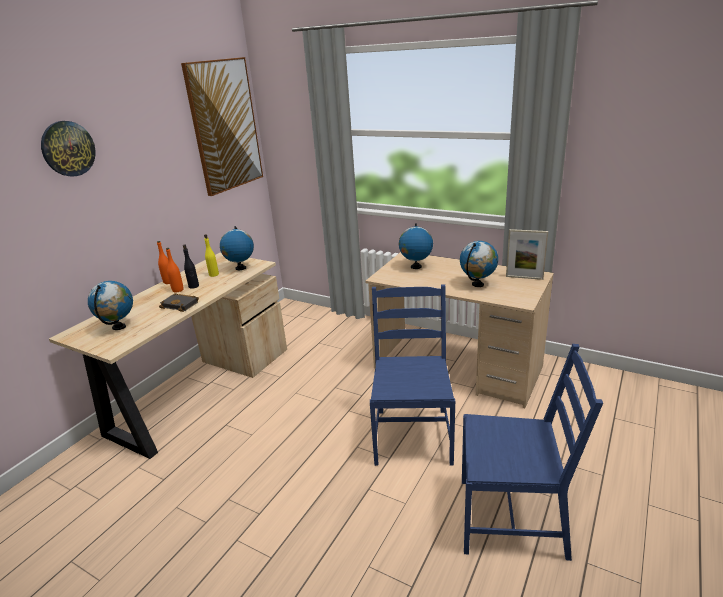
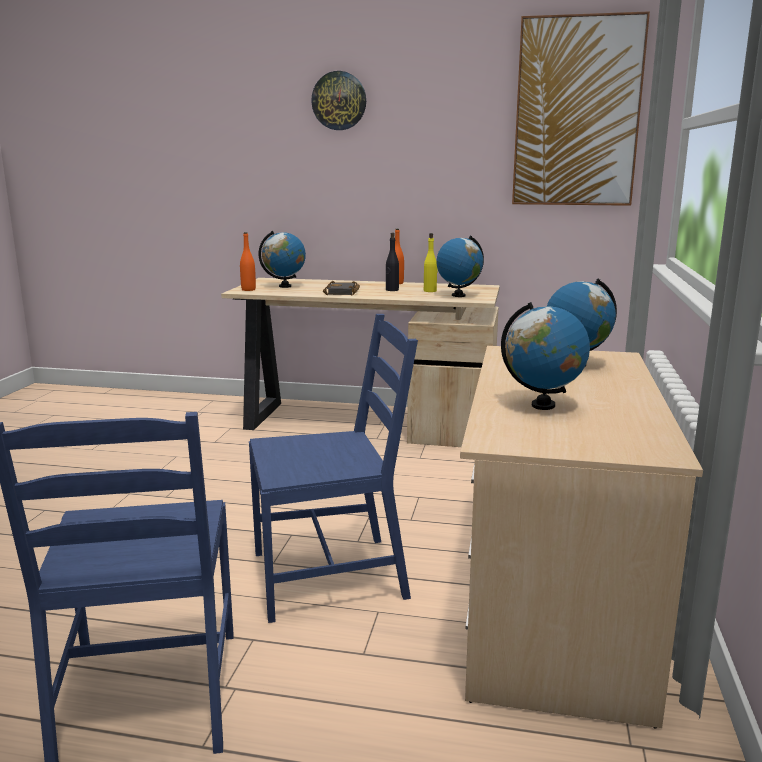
camera: 70 degrees right, 10 degrees down
orange bottle [166,248,183,292] -> orange bottle moved to [240,232,256,291]
picture frame [506,229,548,280] -> none

